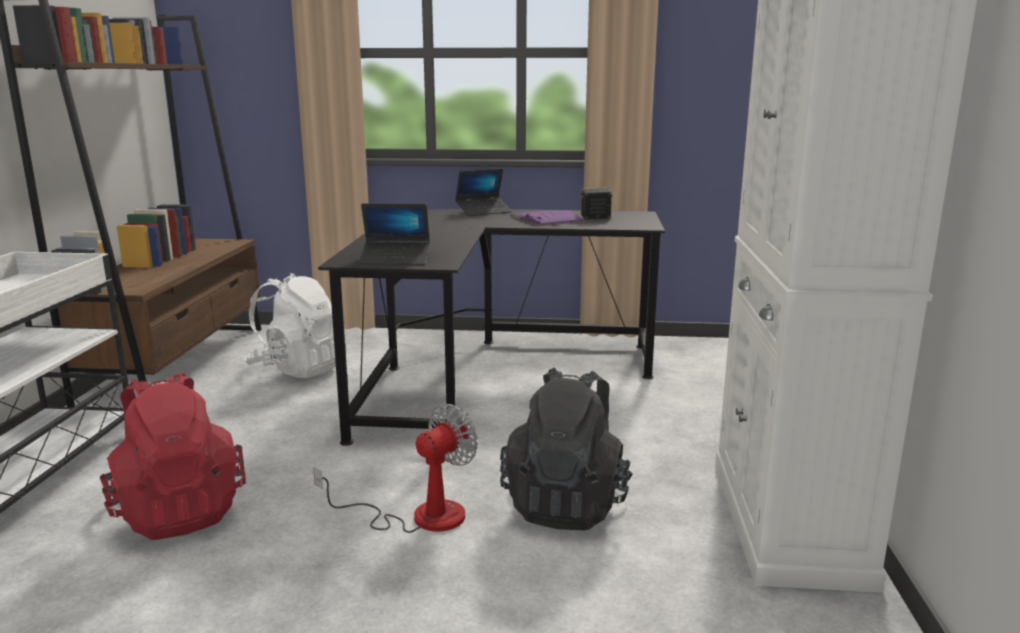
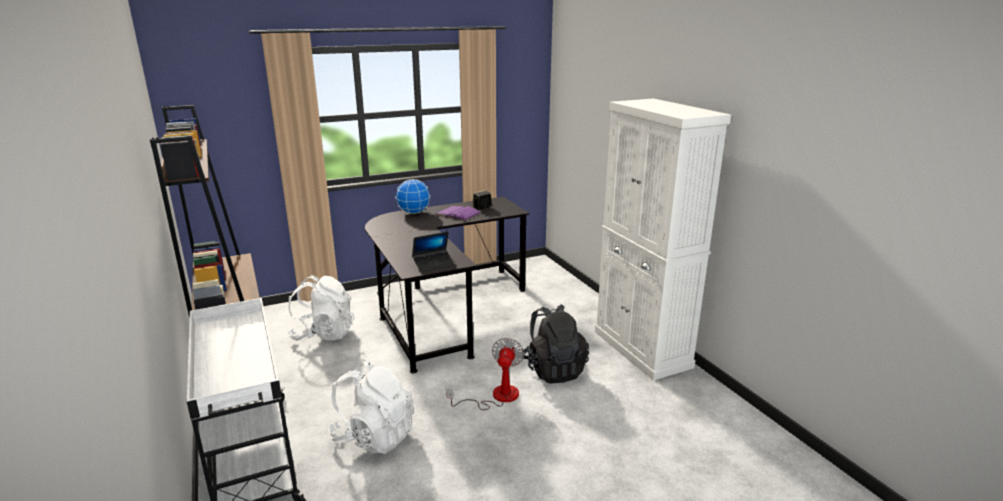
camera: 30 degrees left, 5 degrees up
red backpack [100,372,245,540] -> white backpack [328,360,413,454]
laptop [455,169,512,216] -> globe [395,179,430,214]

